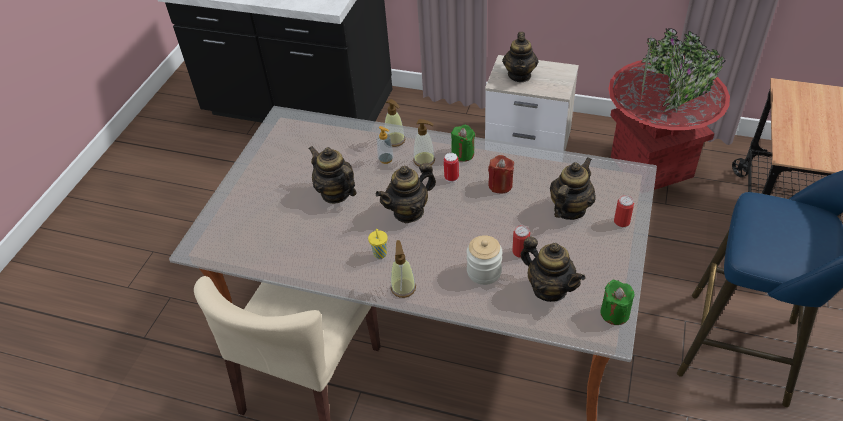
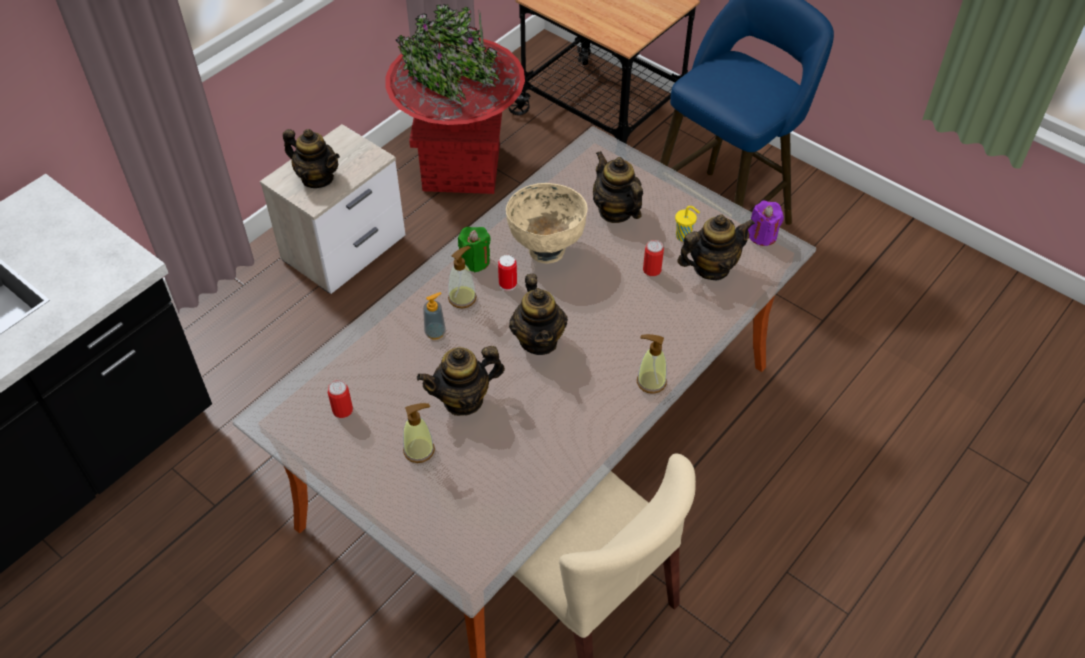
camera: 70 degrees left, 5 degrees up
yellow cup [368,229,388,259] -> yellow cup moved to [675,206,700,241]
soap dispenser [385,99,405,147] -> soap dispenser moved to [403,403,435,463]
jar [467,235,502,285] -> none
red candle [488,155,514,194] -> beige bowl [506,183,588,264]
green candle [601,280,635,325] -> purple candle [748,200,784,246]
can [614,195,634,227] -> can moved to [328,380,353,418]

